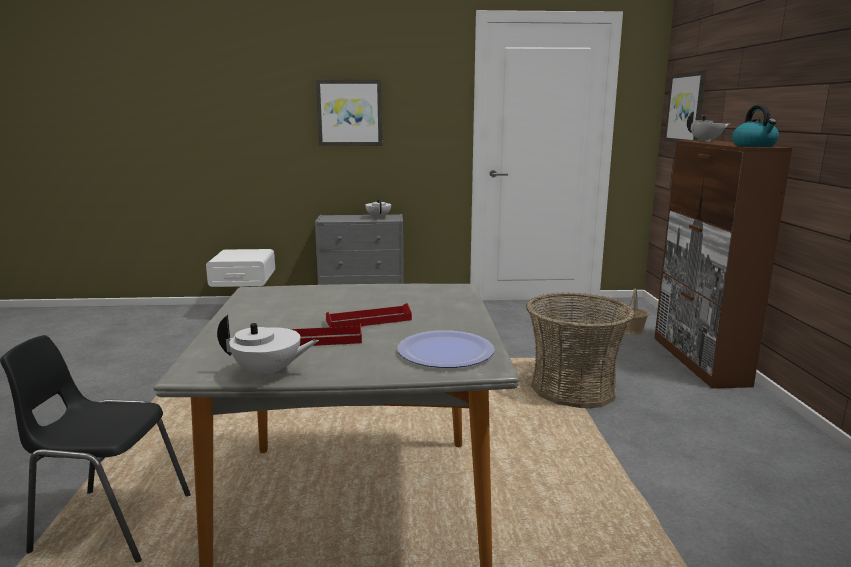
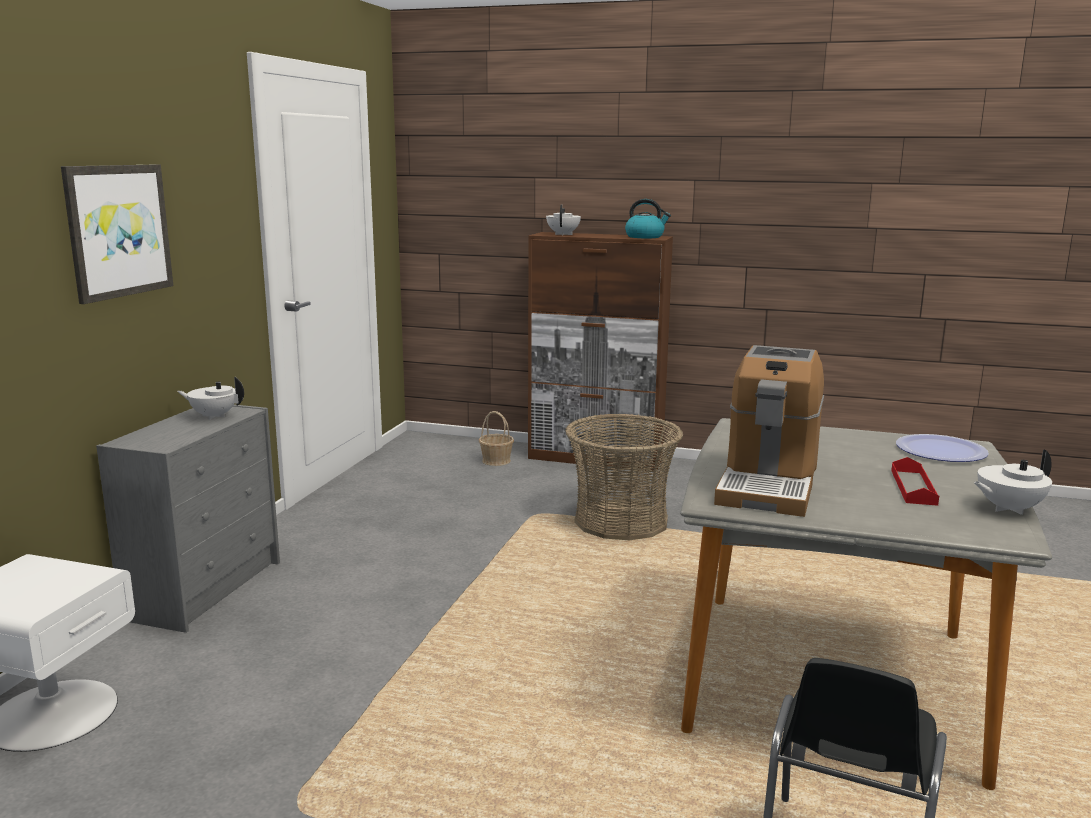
camera: 70 degrees left, 0 degrees up
white teapot [217,315,319,381] -> white teapot turned 135 degrees counterclockwise [974,449,1052,515]
red tray [326,303,412,327] -> none
picture [664,70,707,142] -> none
none -> coffee machine [714,345,824,517]

